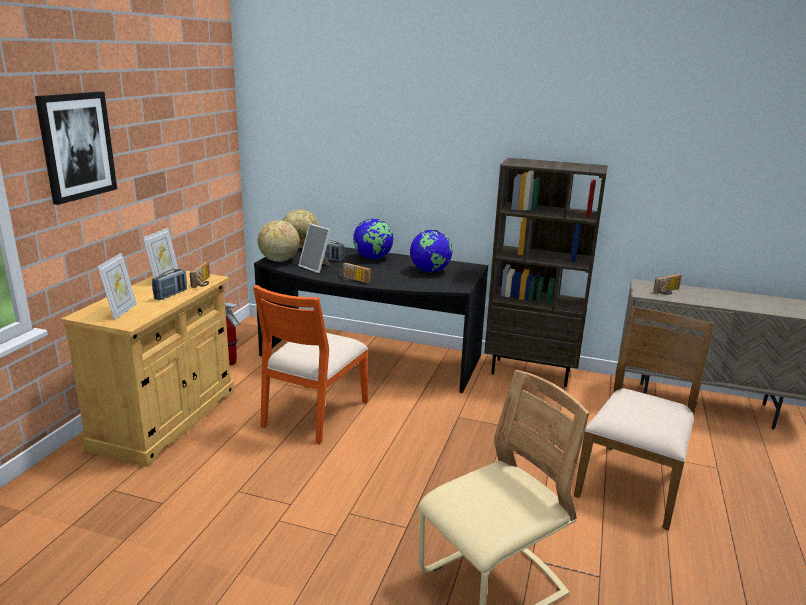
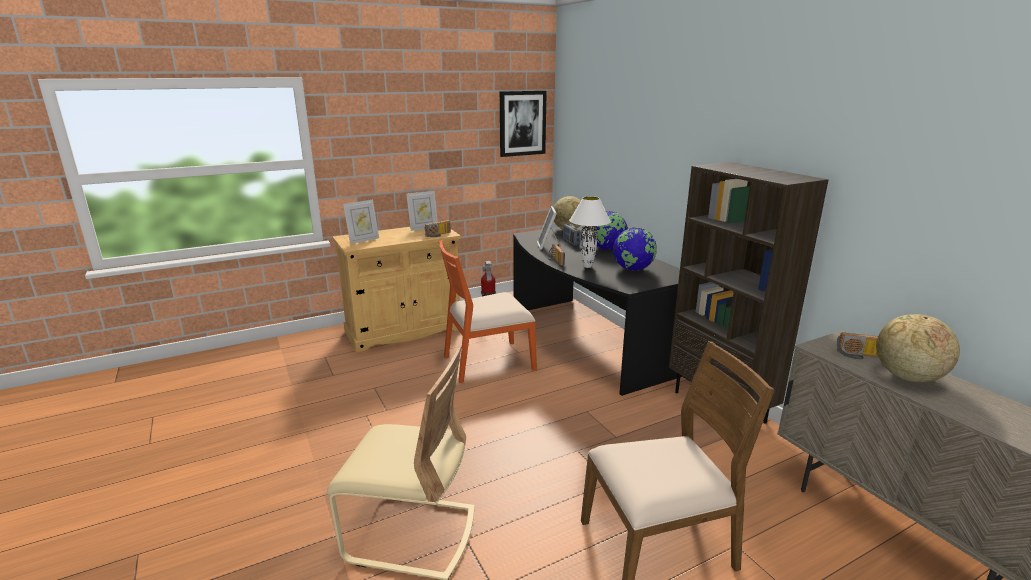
camera: 45 degrees right, 0 degrees up
picture [35,92,117,205] -> picture moved to [500,91,547,157]
radio [152,269,187,300] -> none
globe [258,220,300,262] -> globe moved to [876,314,960,383]
none -> white table lamp [569,196,611,268]

